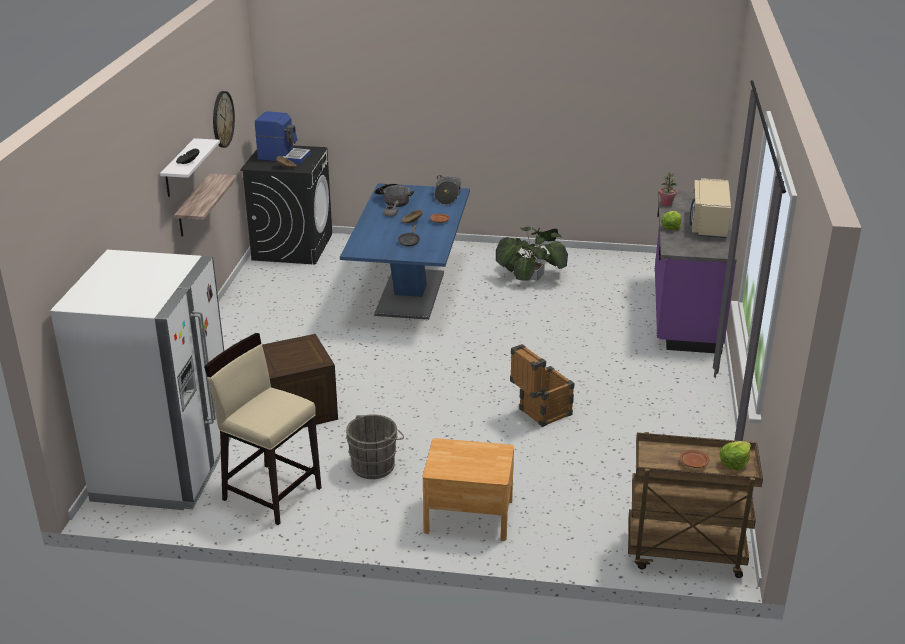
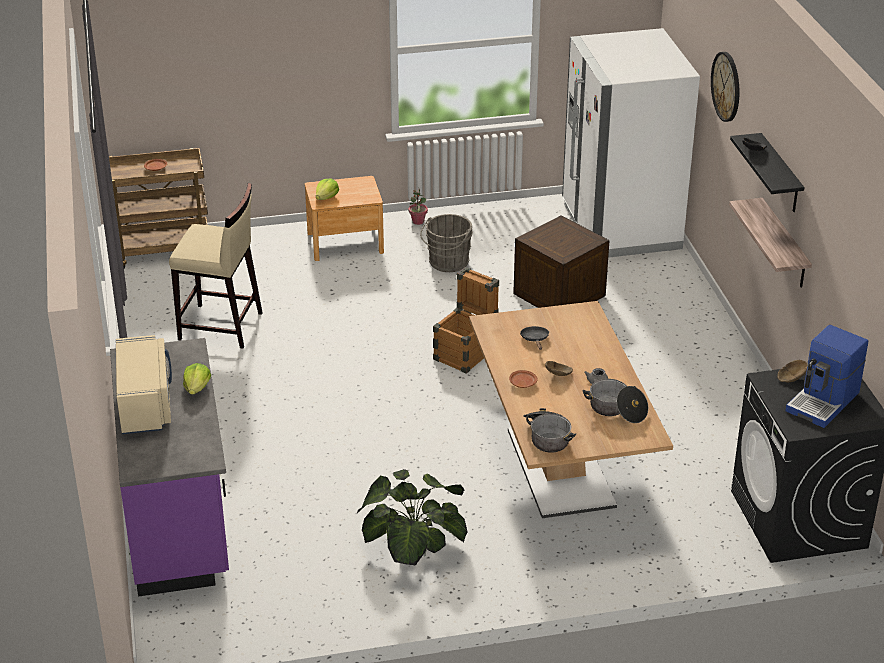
camera: 160 degrees right, 5 degrees up
white shelf [160,138,220,197] -> black shelf [730,133,804,212]
beige stool [204,333,321,525] -> beige stool moved to [169,183,263,348]
wall clock [213,91,235,148] -> wall clock moved to [711,52,739,122]
coffee machine [255,111,311,164] -> coffee machine turned 45 degrees counterclockwise [786,325,868,428]
blue dining table [340,183,470,320] -> brown dining table [469,301,673,518]
crate [510,344,574,427] -> crate moved to [433,267,499,374]
potted plant [659,172,677,206] -> potted plant moved to [409,189,428,225]
lettuce [719,441,751,470] -> lettuce moved to [316,179,339,200]

